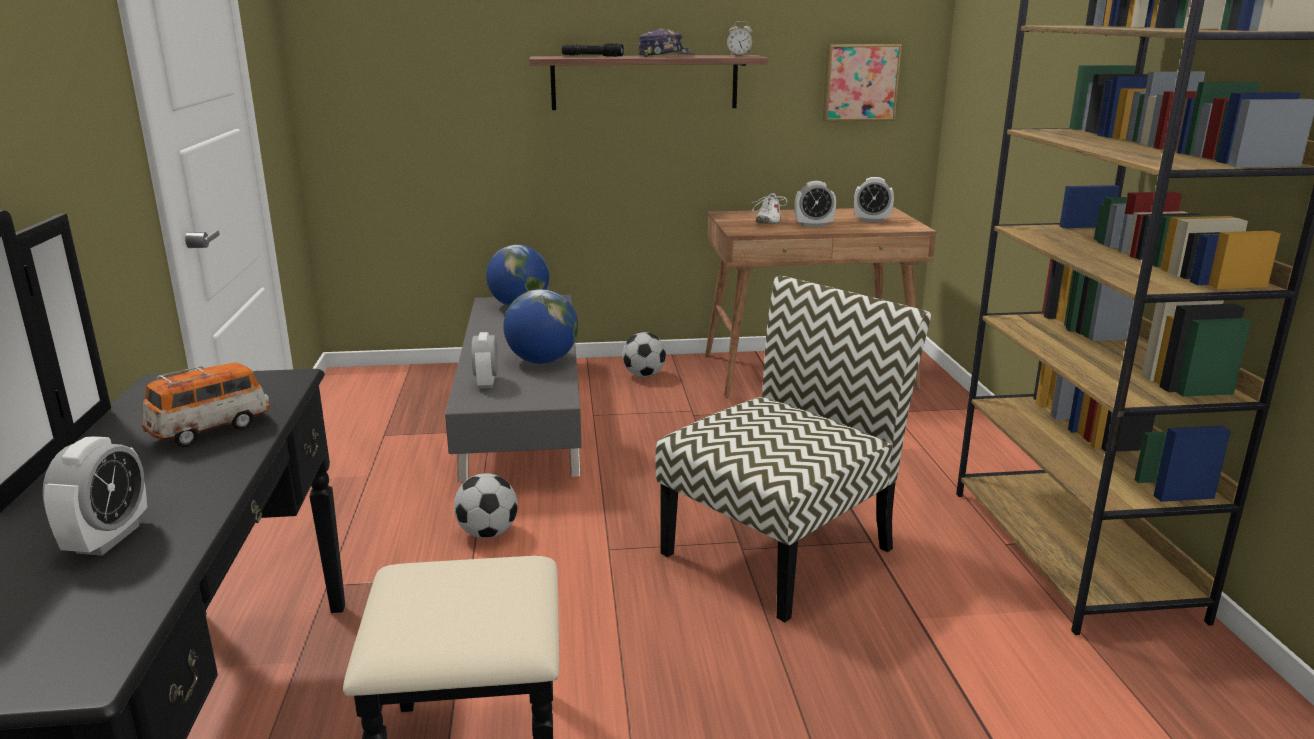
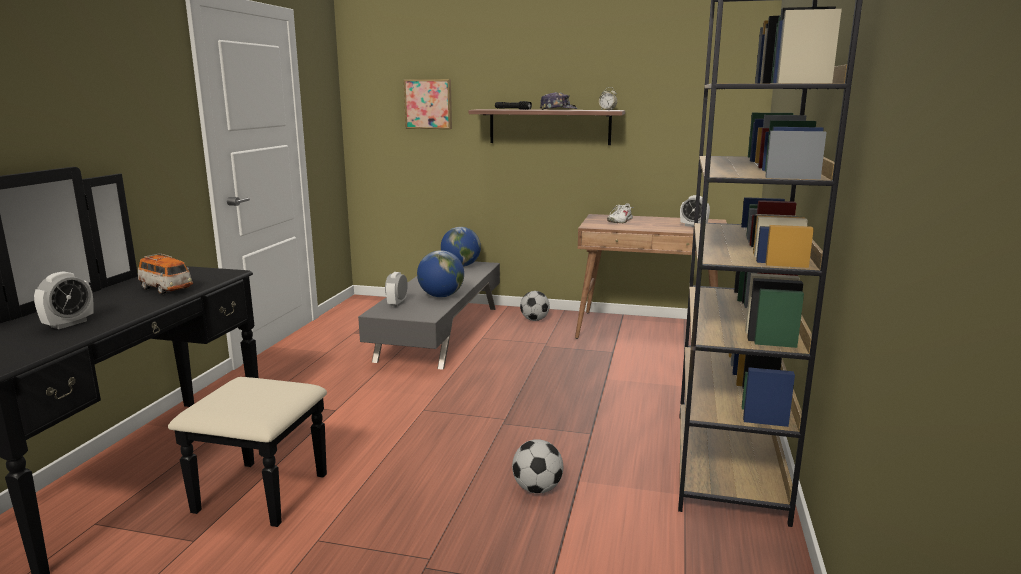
camera: 20 degrees right, 5 degrees down
toy car [142,362,270,447] -> toy car turned 60 degrees clockwise [138,253,193,294]
football [454,473,518,538] -> football moved to [512,439,563,494]
chair [656,276,931,622] -> none
alarm clock [795,181,836,227] -> none
picture [823,44,902,121] -> picture moved to [404,79,452,129]

